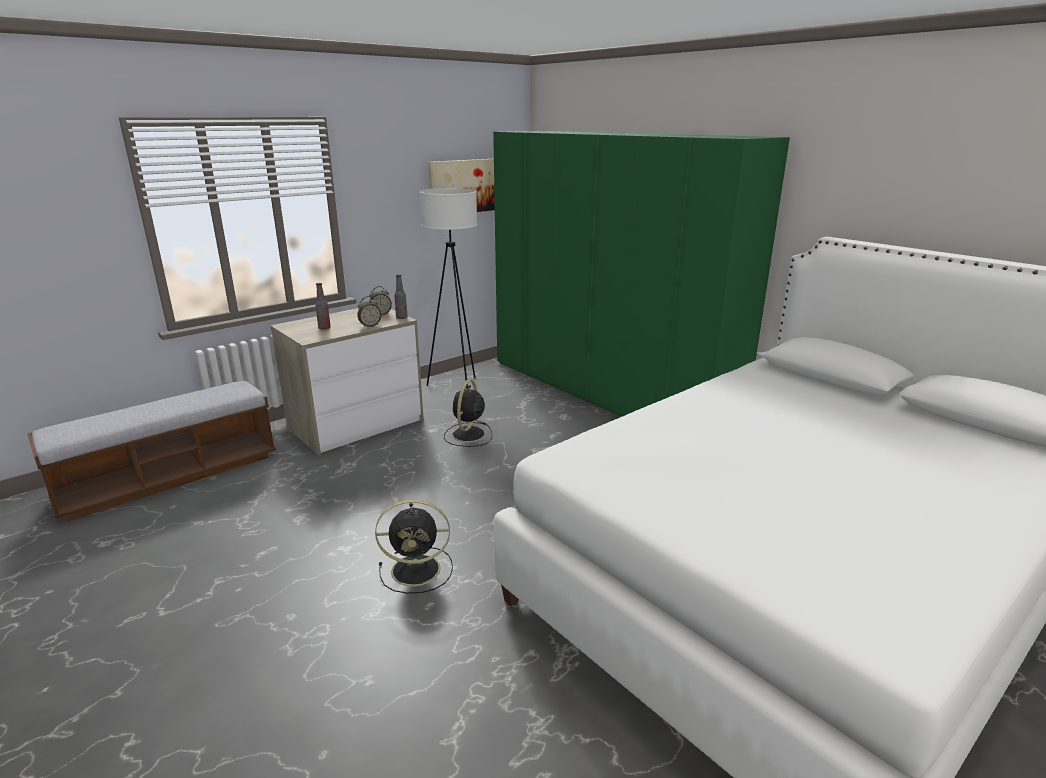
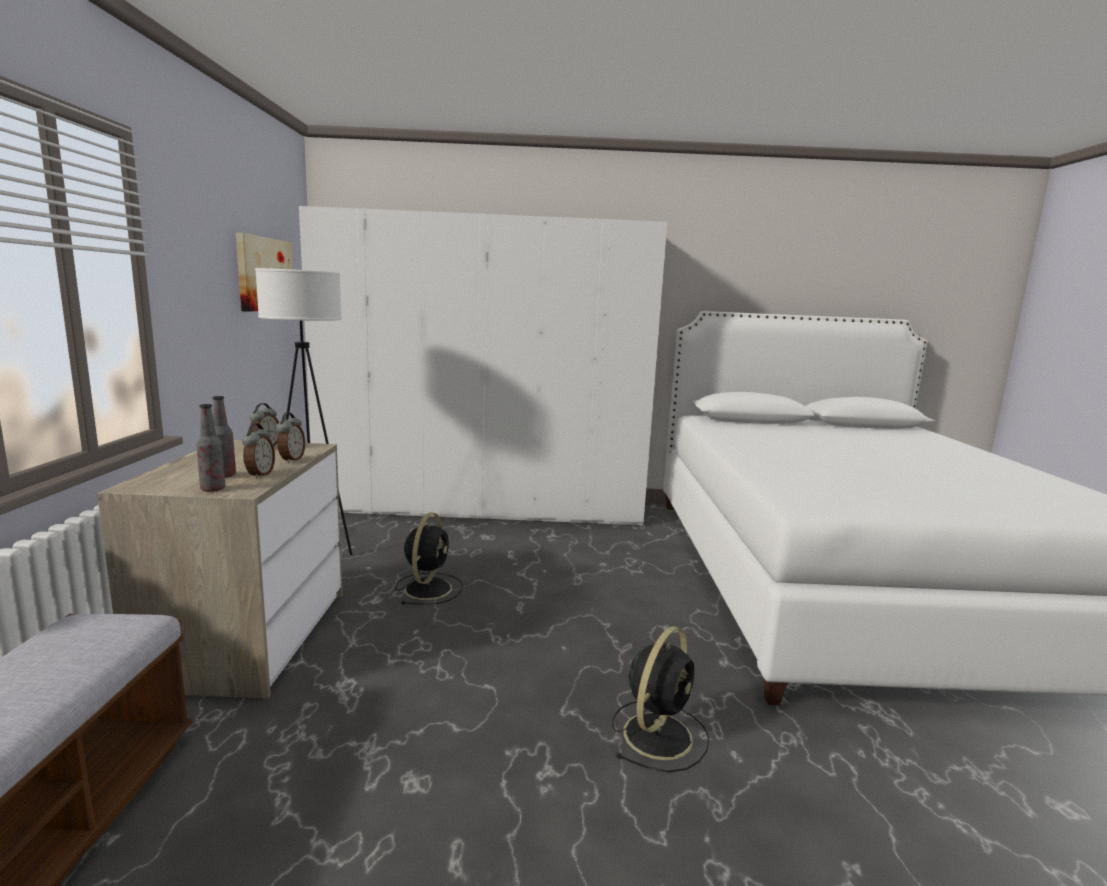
camera: 50 degrees left, 10 degrees down
bottle [394,274,408,319] -> bottle moved to [196,404,225,492]
black fan [444,380,492,447] -> black fan turned 135 degrees counterclockwise [395,512,463,605]
green wardrobe [493,131,790,417] -> white wardrobe [299,206,667,525]
none -> alarm clock [242,423,275,479]

